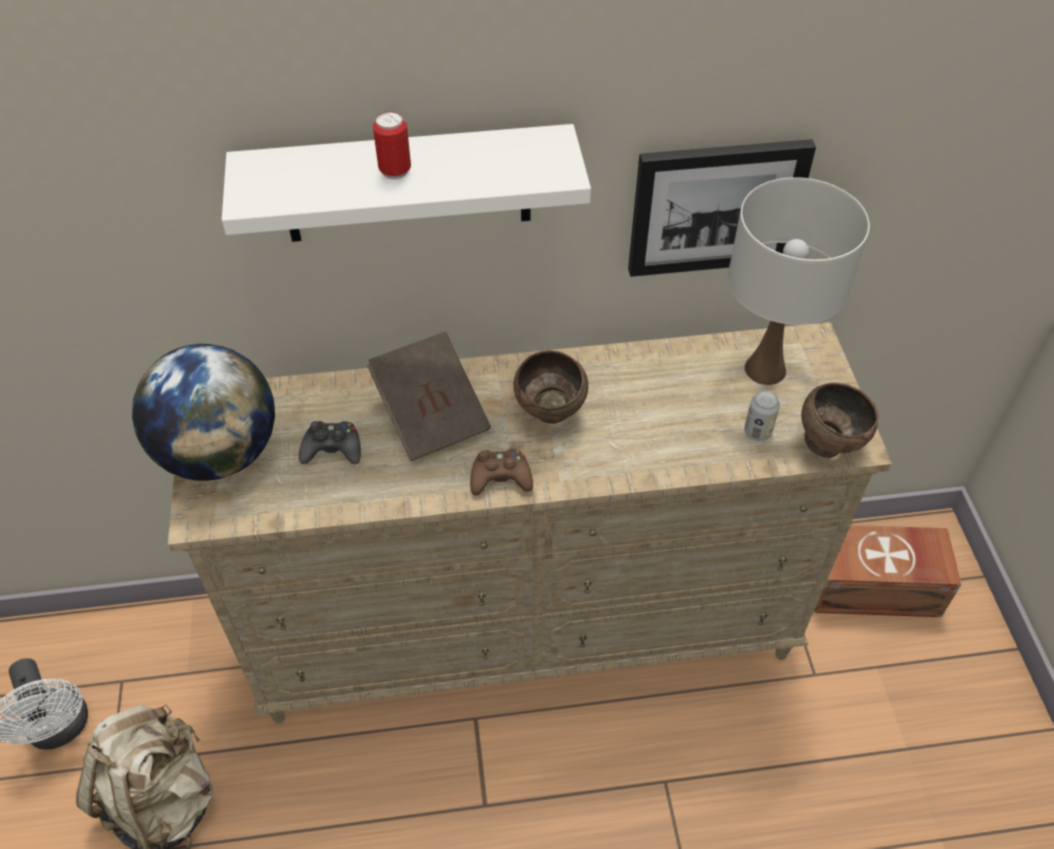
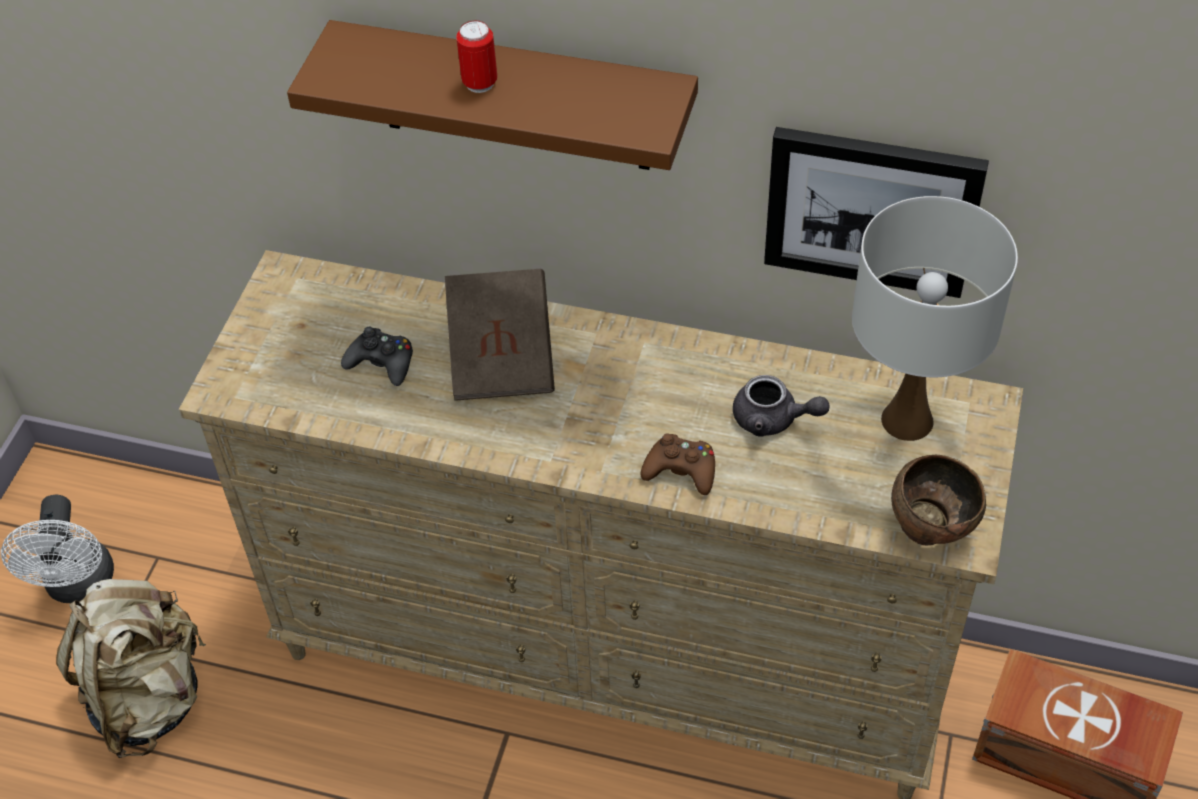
camera: 25 degrees right, 0 degrees up
globe [132,344,275,481] -> none
white shelf [222,124,591,242] -> brown shelf [287,20,698,170]
brown game controller [470,449,533,495] -> brown game controller moved to [641,433,715,495]
brown bowl [514,351,588,424] -> none
can [744,390,780,441] -> none
none -> grey teapot [733,375,830,437]

